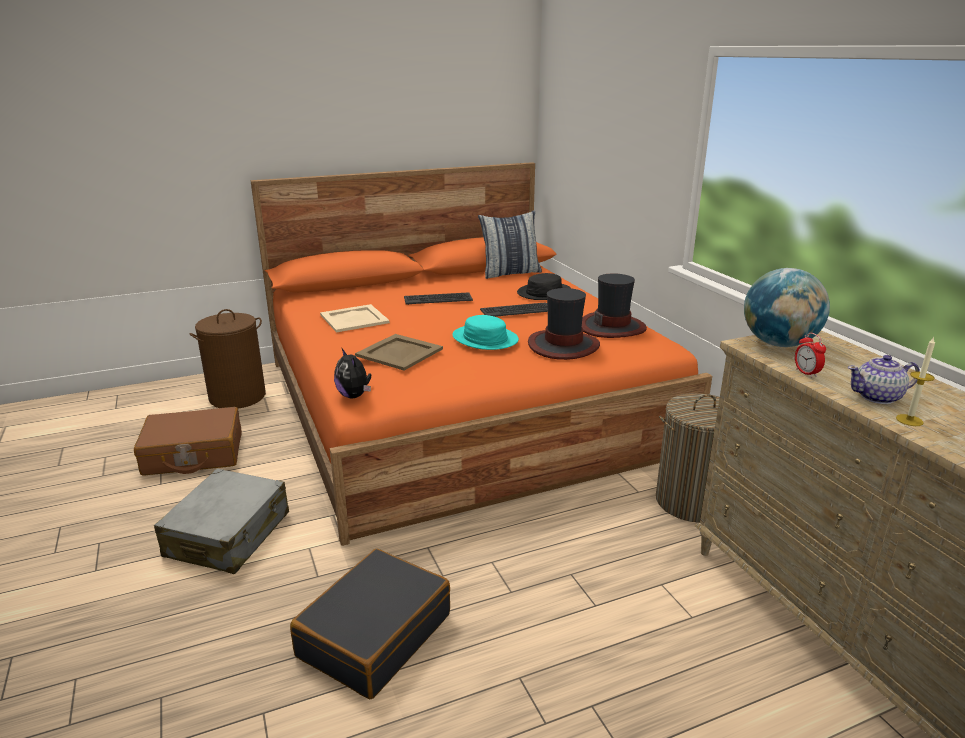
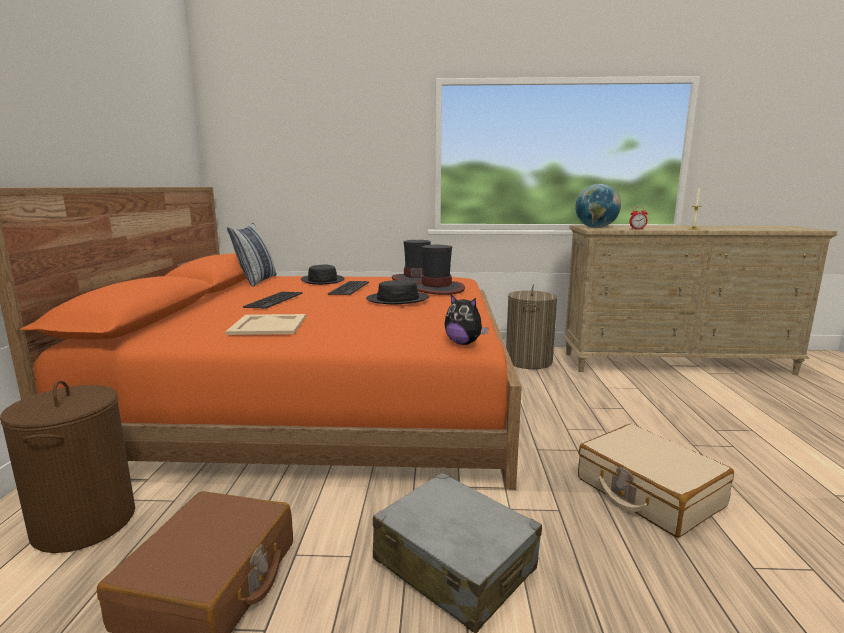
camera: 65 degrees left, 10 degrees down
black suitcase [290,549,450,699] -> beige suitcase [578,424,734,538]
plush toy [334,349,371,399] -> plush toy turned 45 degrees clockwise [444,295,489,345]
beige tray [355,334,443,370] -> none
turquoise hat [452,315,519,350] -> black hat [366,280,429,305]
teapot [848,355,920,404] -> none

